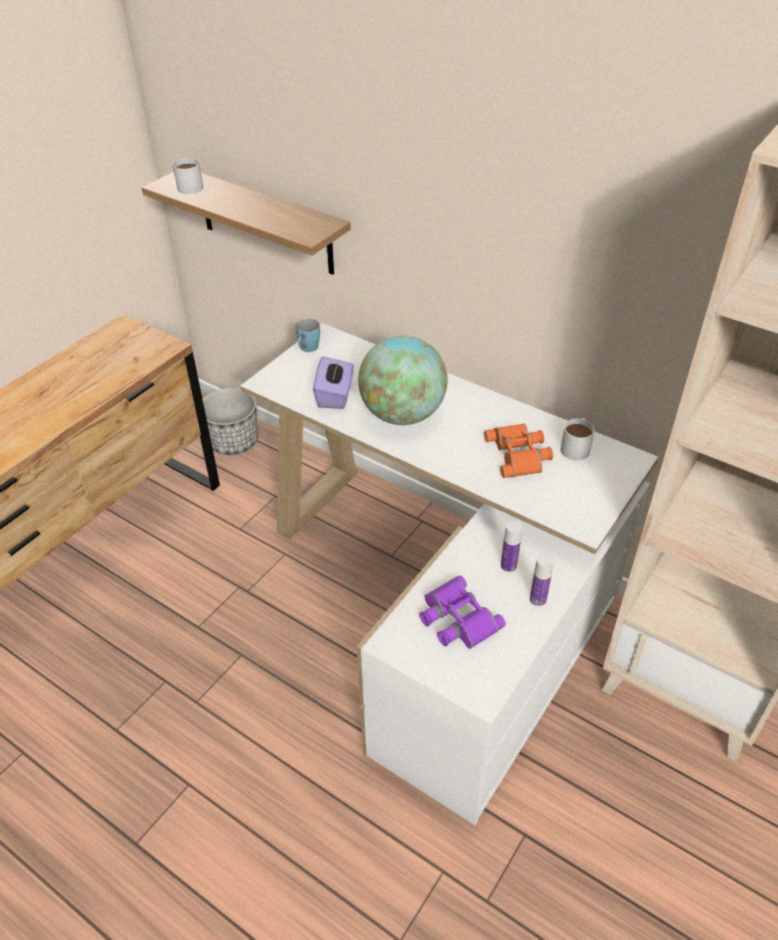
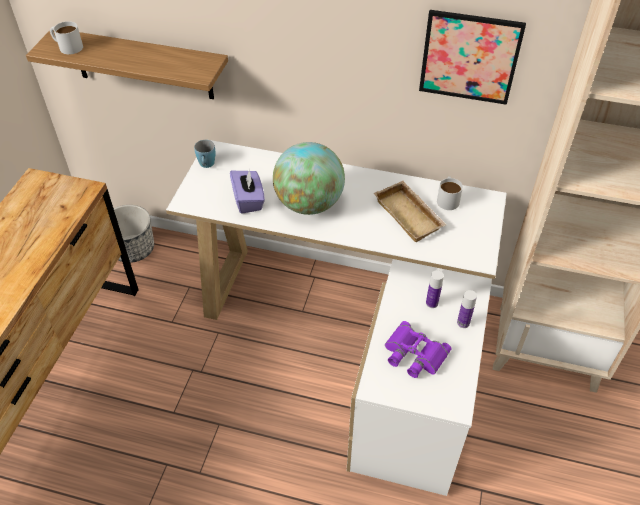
camera: 20 degrees left, 5 degrees up
orange binoculars [484,423,553,478] -> beige tray [374,181,447,242]
none -> picture [419,10,526,105]

